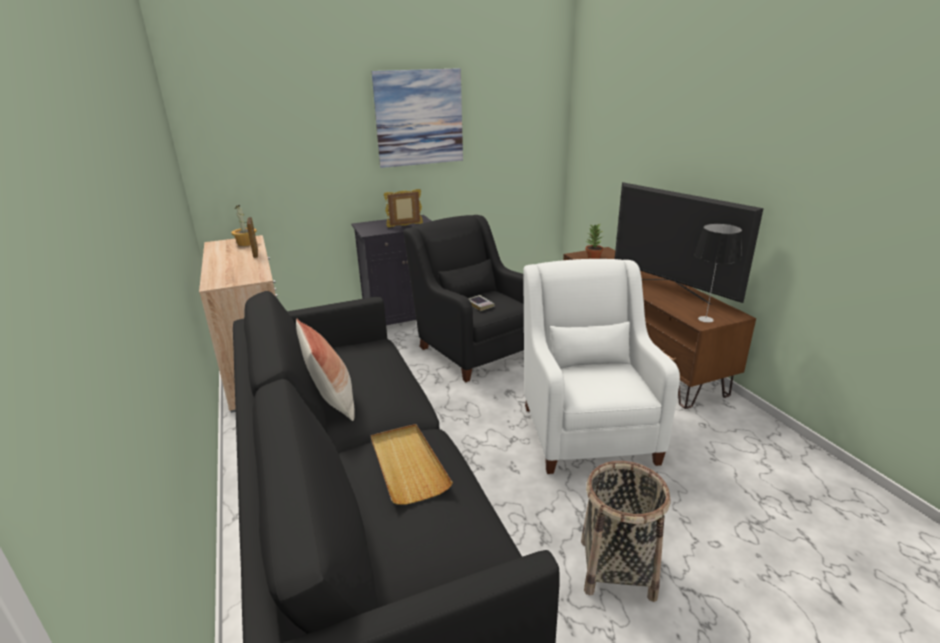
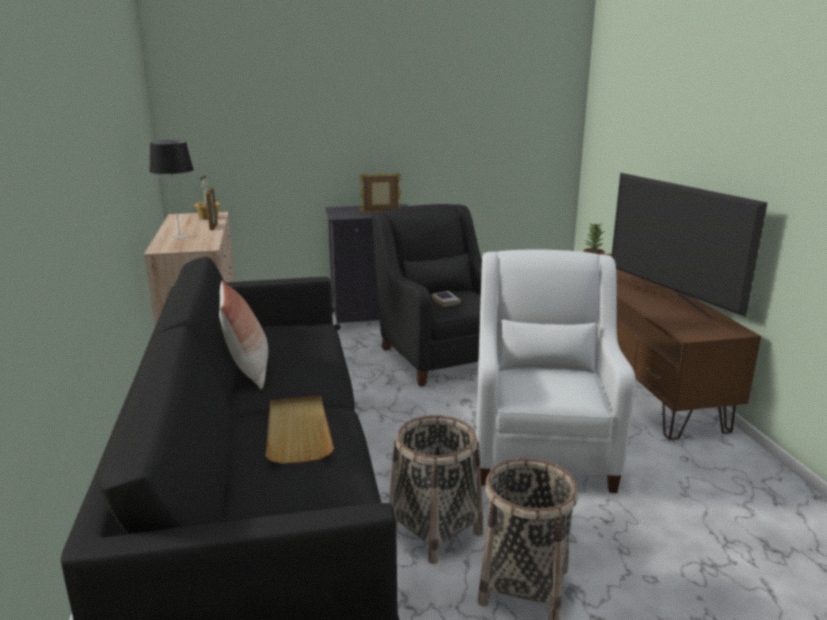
camera: 10 degrees right, 5 degrees down
picture [372,68,463,168] -> none
table lamp [694,224,742,323] -> table lamp moved to [149,140,194,238]
none -> basket [389,415,484,564]

